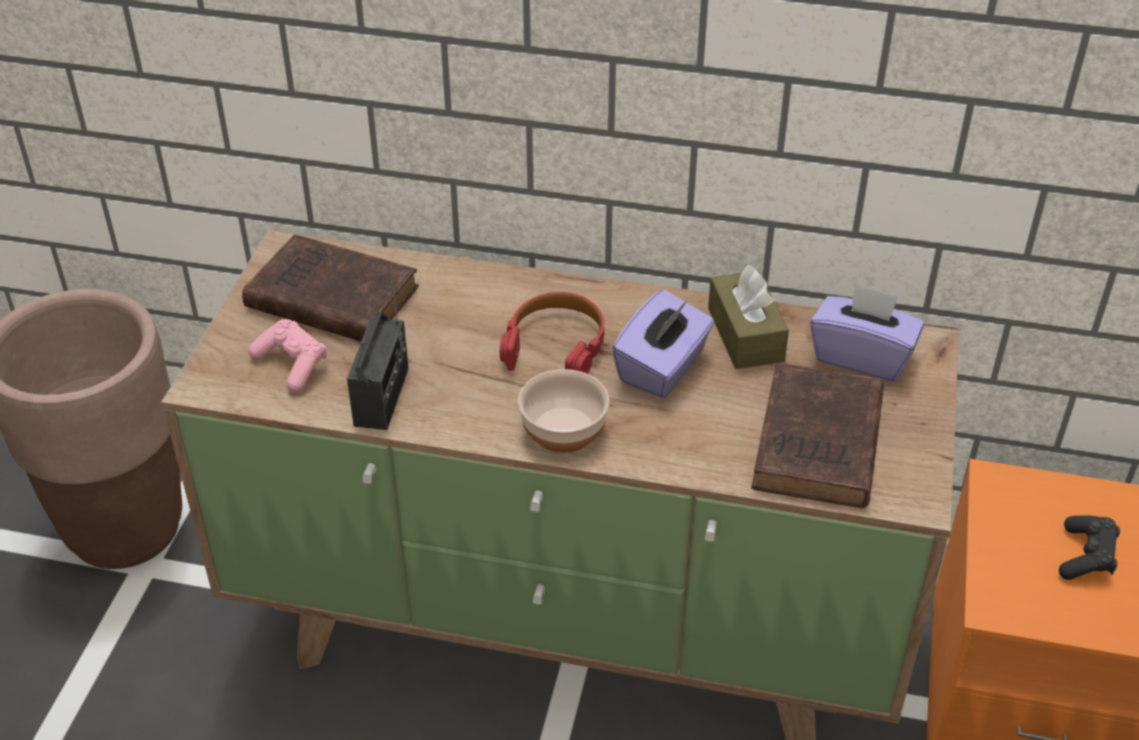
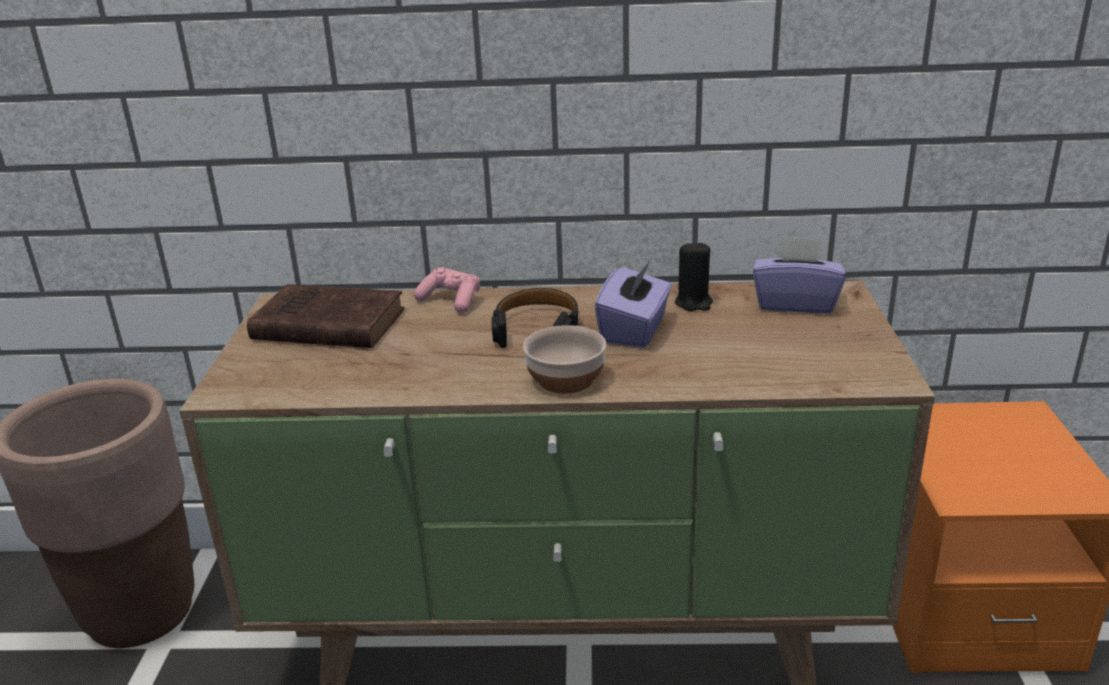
camera: 10 degrees left, 15 degrees down
pink game controller [248,319,327,393] -> pink game controller moved to [413,267,480,313]
radio [347,266,409,430] -> none
red headphones [500,292,604,374] -> black headphones [492,288,578,348]
brown tissue box [708,265,789,369] -> black candle [675,241,713,311]
brown book [751,363,884,509] -> none
black game controller [1059,516,1120,580] -> none

